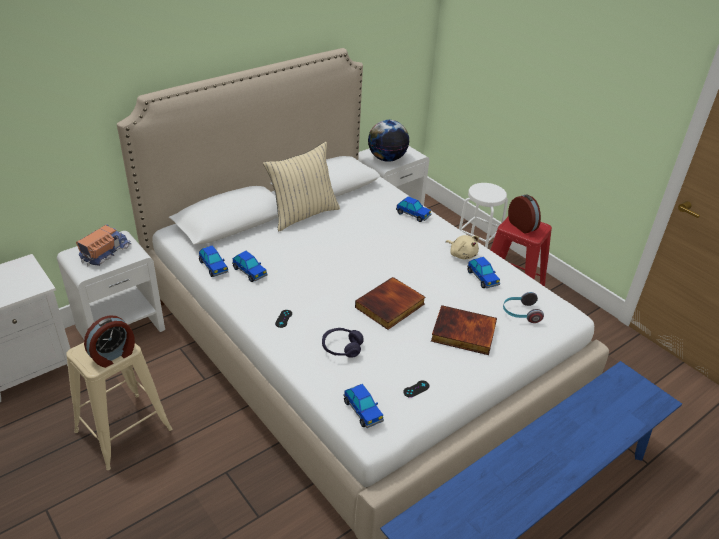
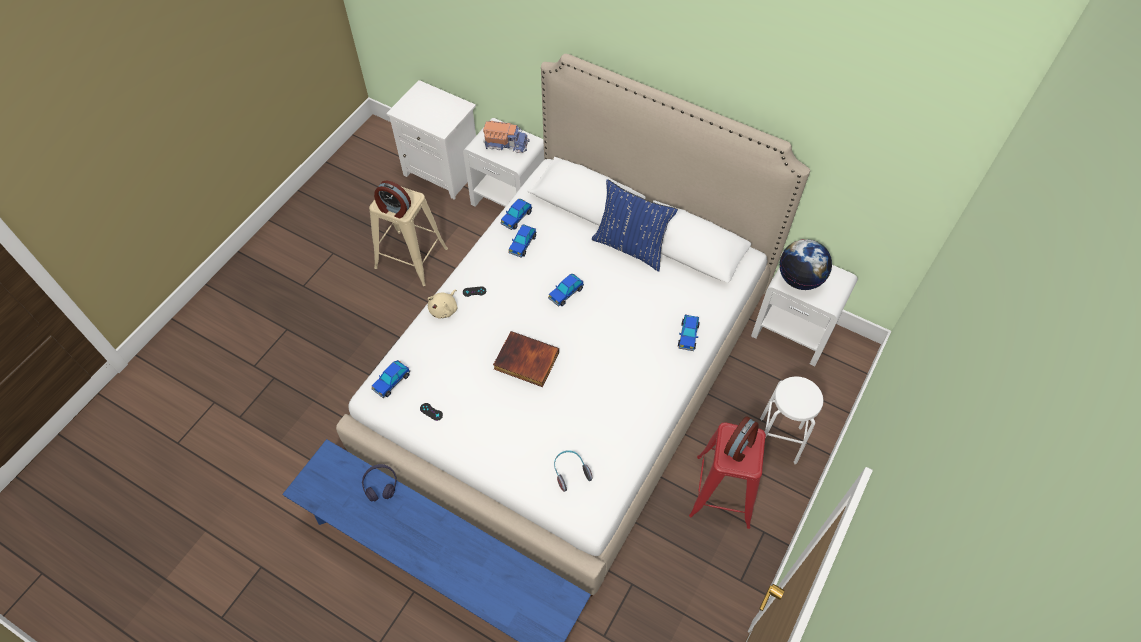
camera: 70 degrees right, 20 degrees up
beige pillow [263,142,340,231] -> blue pillow [592,179,678,272]
purple headphones [322,328,364,358] -> purple headphones moved to [362,464,396,501]
book [431,305,497,355] -> none
beige plush toy [446,235,479,260] -> beige plush toy moved to [427,289,457,319]
toy car [467,257,500,288] -> toy car moved to [548,274,584,307]

